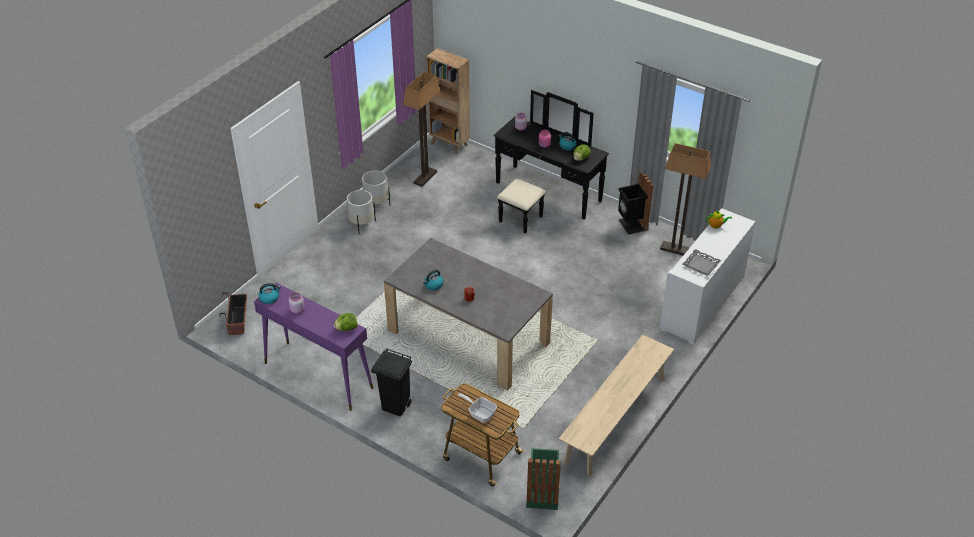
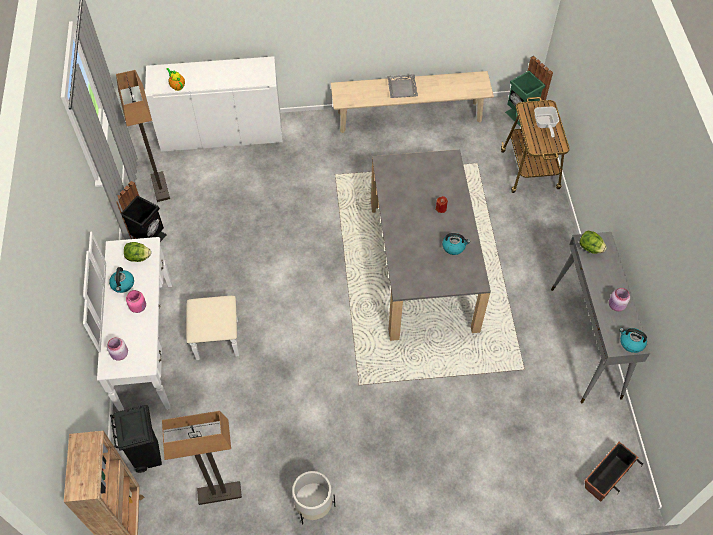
camera: 130 degrees left, 15 degrees up
purple console table [254,283,373,411] -> grey console table [551,232,650,403]
white planter [347,190,376,234] -> none
black trash can [371,348,412,417] -> black trash can moved to [110,405,162,473]
black dresser [494,90,609,233] -> white dresser [83,232,239,411]
grey tray [682,249,721,276] -> grey tray moved to [387,74,418,98]

